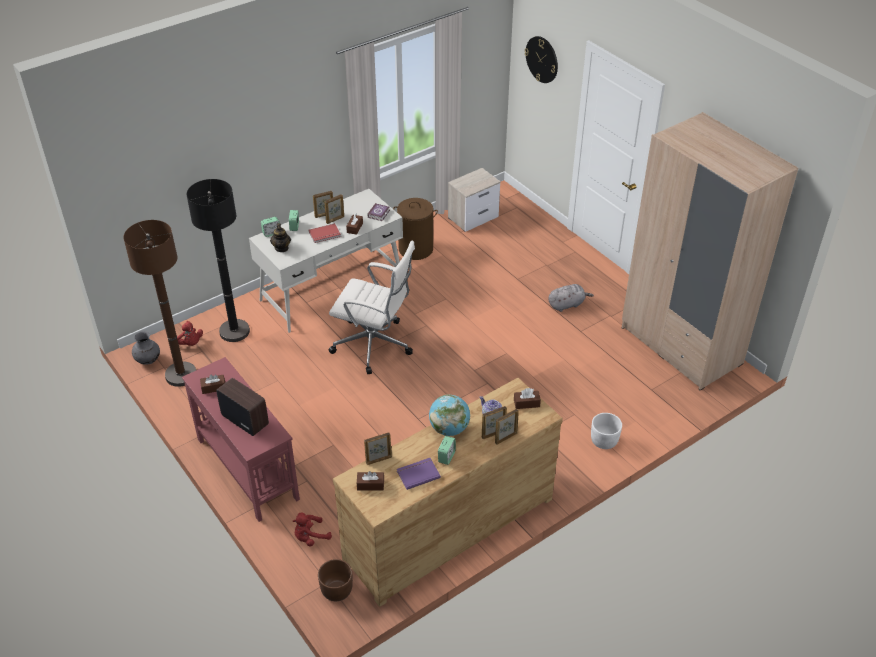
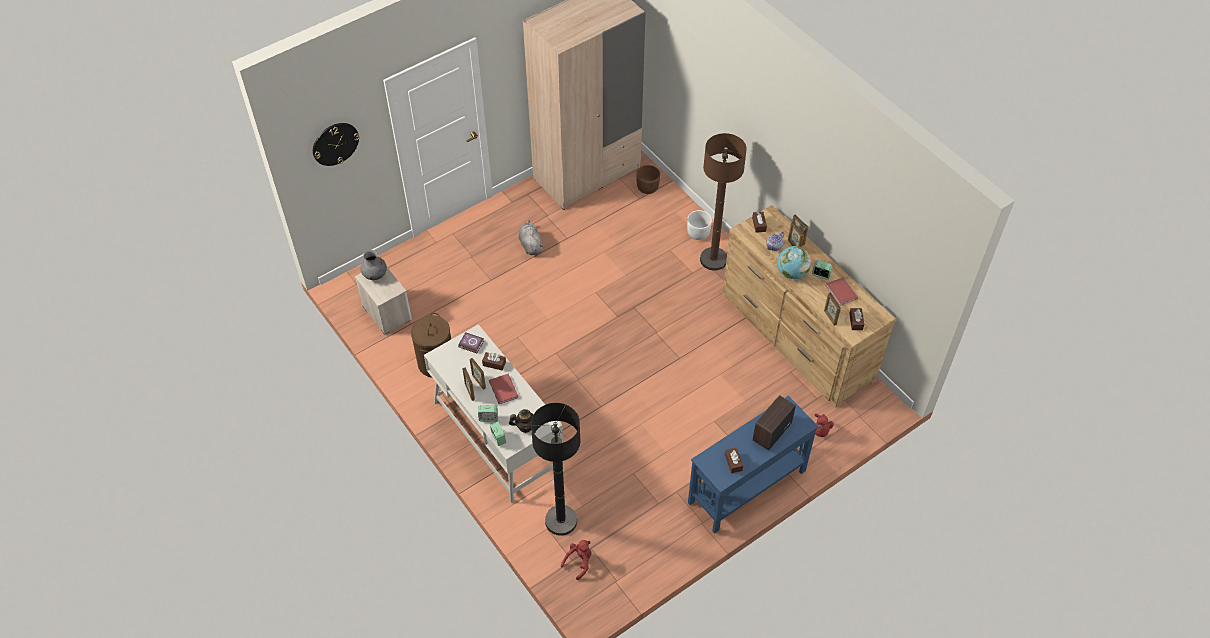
camera: 90 degrees left, 10 degrees up
brown floor lamp [123,220,196,387] -> brown floor lamp moved to [700,133,747,271]
grey vase [132,331,160,365] -> grey vase moved to [360,250,387,280]
red console table [182,357,300,522] -> blue console table [688,396,818,534]
brown planter [318,559,353,601] -> brown planter moved to [636,165,660,194]
white office chair [329,240,415,374] -> none
purple book [397,458,441,490] -> red book [826,277,858,306]

